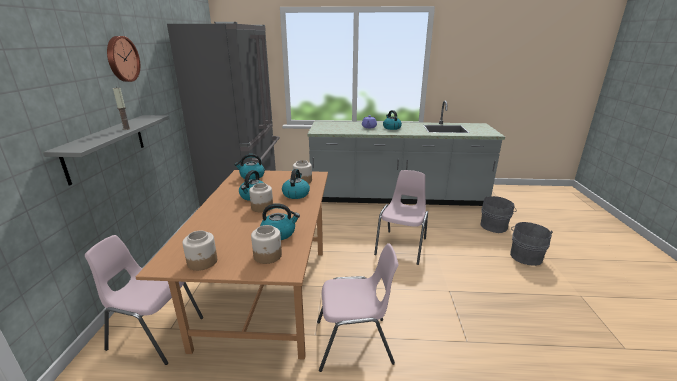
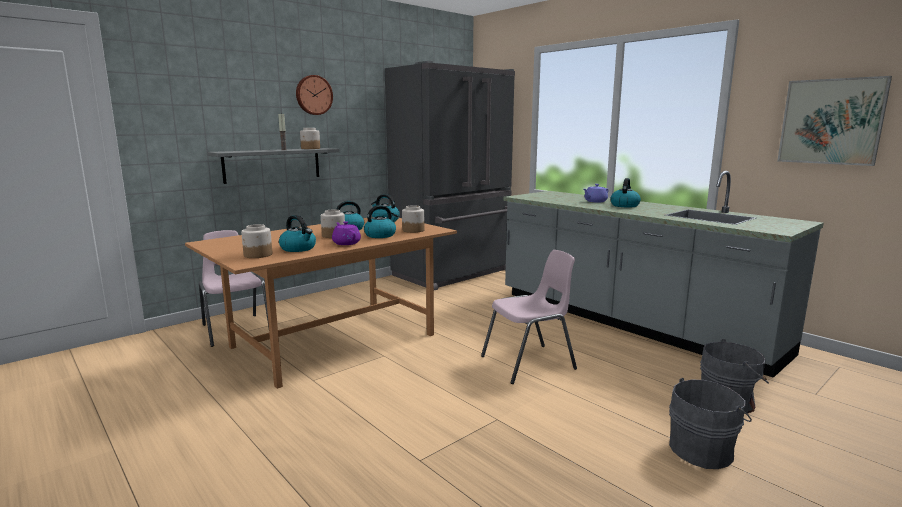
camera: 45 degrees right, 10 degrees down
jar [182,230,217,271] -> jar moved to [300,128,320,149]
pink chair [317,243,399,372] -> none
none -> purple teapot [332,221,361,245]
none -> picture [777,76,892,166]

